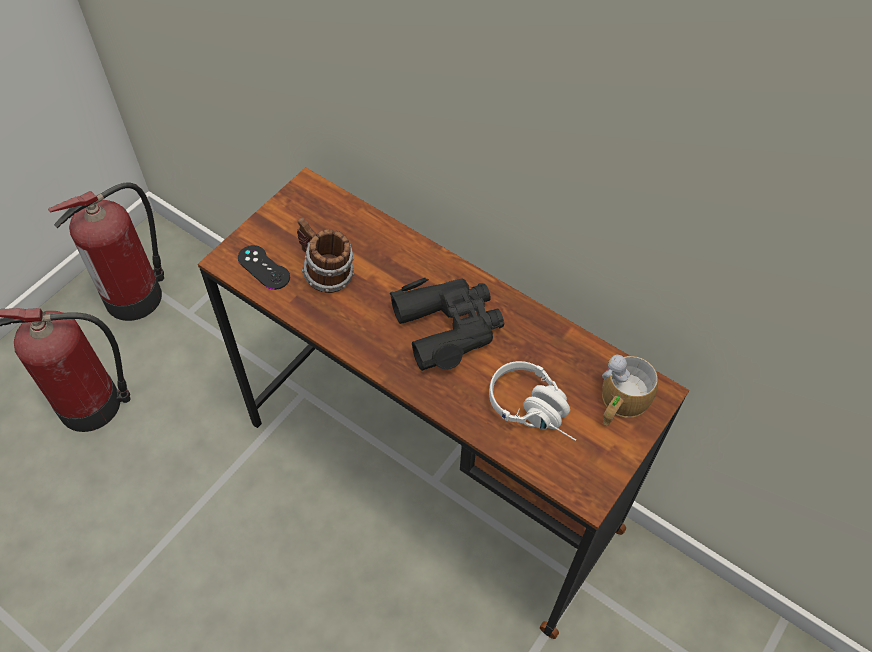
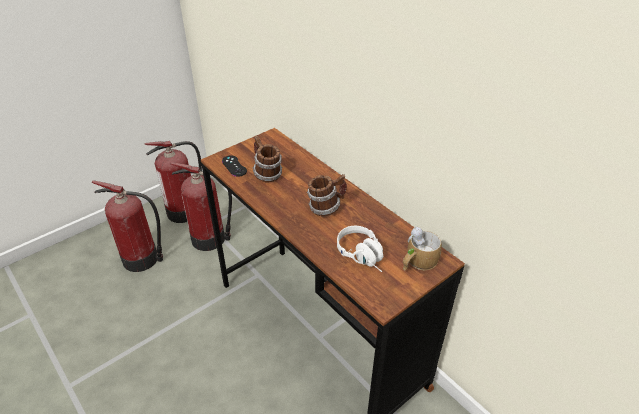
camera: 15 degrees right, 15 degrees down
black binoculars [390,278,504,371] -> mug [307,174,347,216]
none -> fire extinguisher [171,162,232,251]

